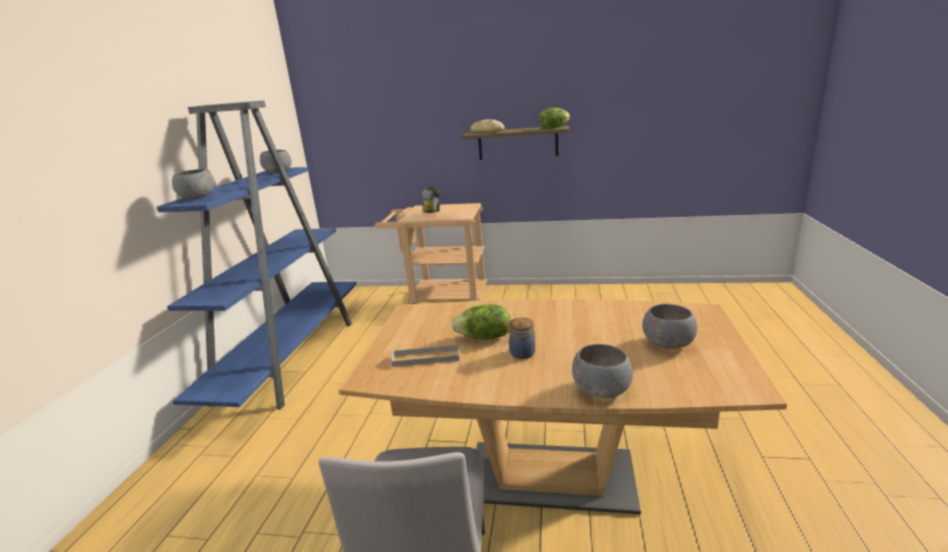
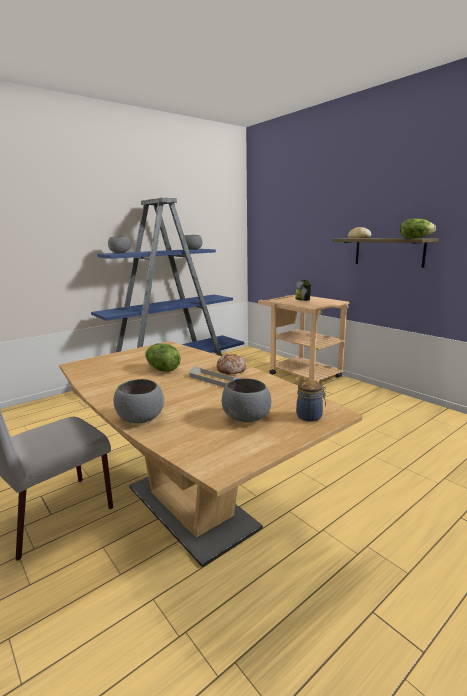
camera: 40 degrees right, 5 degrees down
grey tray [391,344,460,367] -> grey tray moved to [189,366,240,387]
jar [509,317,535,359] -> jar moved to [296,381,326,422]
none -> bread [217,354,246,375]

